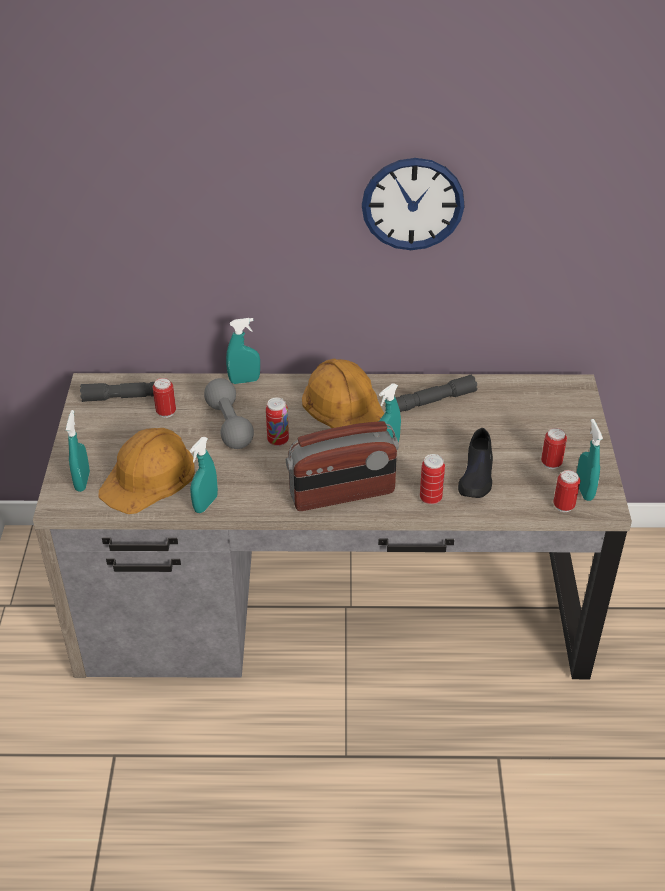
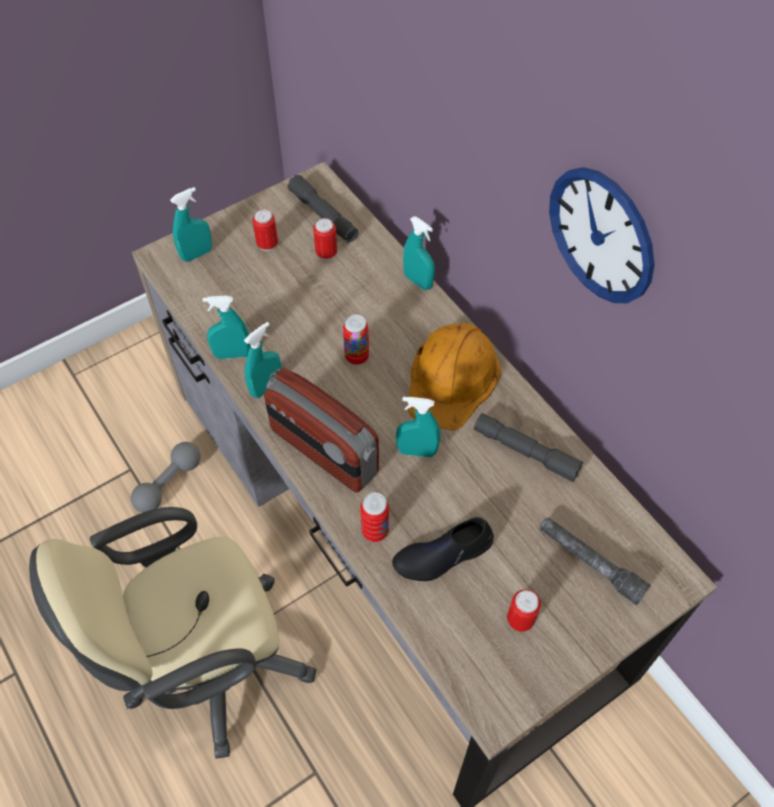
camera: 55 degrees right, 15 degrees up
orange hard hat [98,428,195,514] -> none
grey dumbbell [204,378,254,449] -> grey dumbbell moved to [131,442,201,513]
can [553,470,581,512] -> can moved to [252,209,278,251]
turquoise spray bottle [577,419,603,501] -> turquoise spray bottle moved to [244,322,281,398]
none -> beige office chair [29,507,316,758]
none -> grey flashlight [540,517,651,605]

